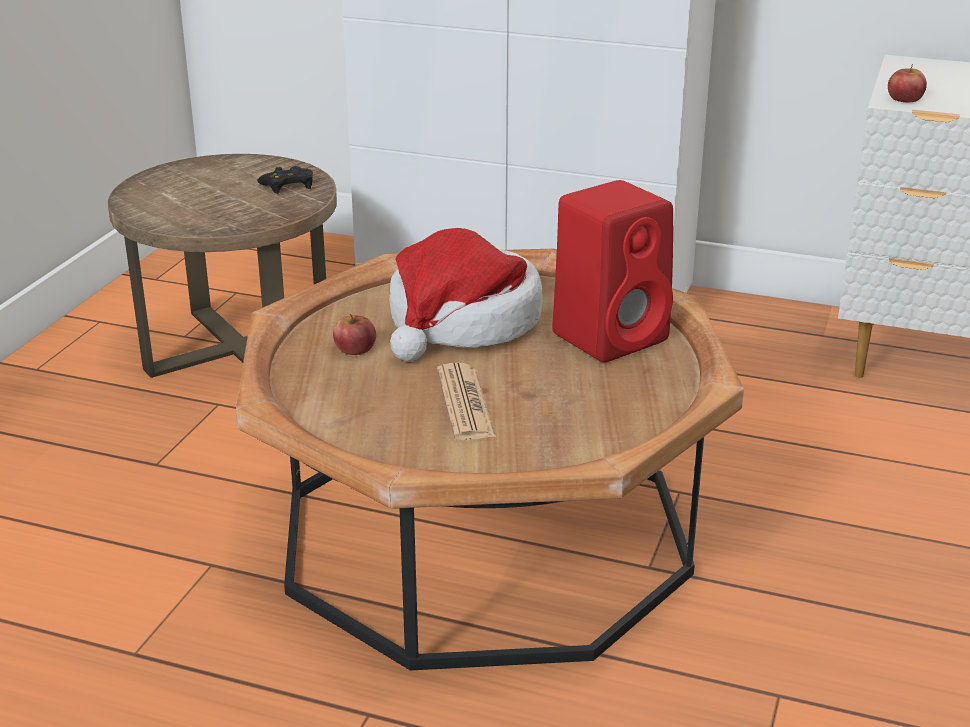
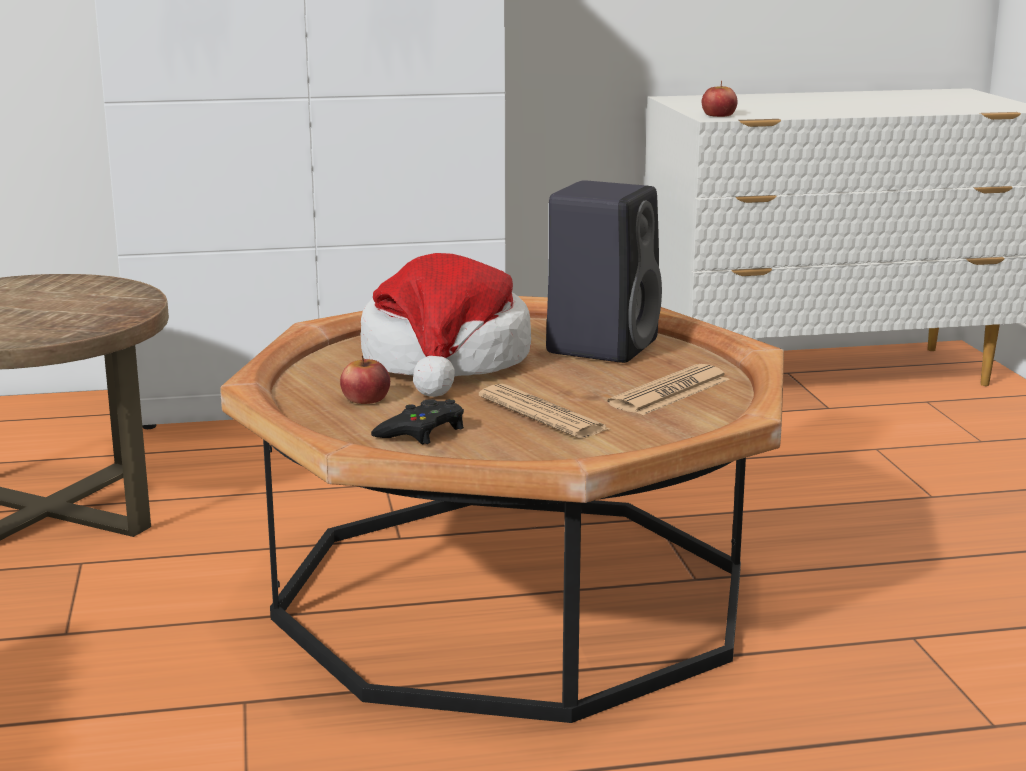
camera: 30 degrees left, 10 degrees down
black game controller [257,166,313,194] -> black game controller moved to [371,399,464,444]
red speaker [552,180,673,362] -> black speaker [546,180,662,363]
none -> newspaper [607,364,730,415]

